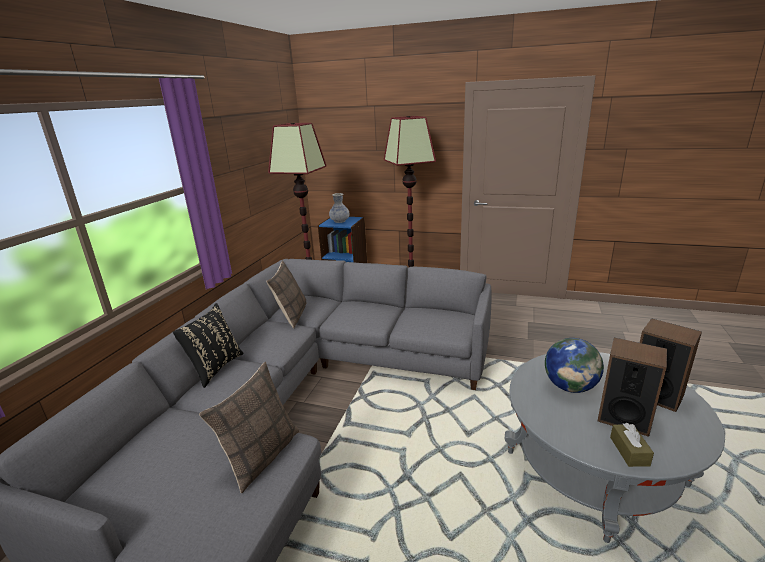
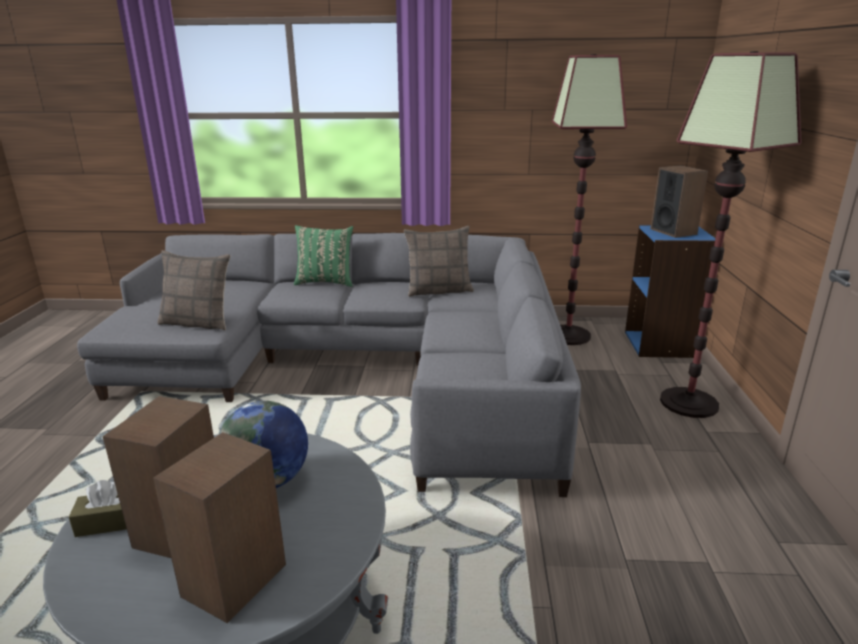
camera: 75 degrees right, 0 degrees up
black pillow [172,303,244,388] -> green pillow [294,225,353,287]
vase [329,193,349,223] -> speaker [650,165,708,238]

